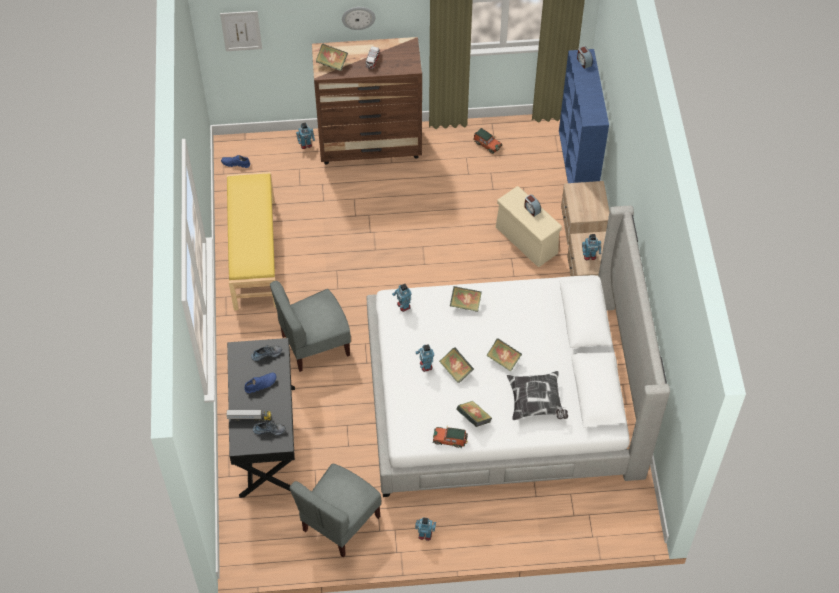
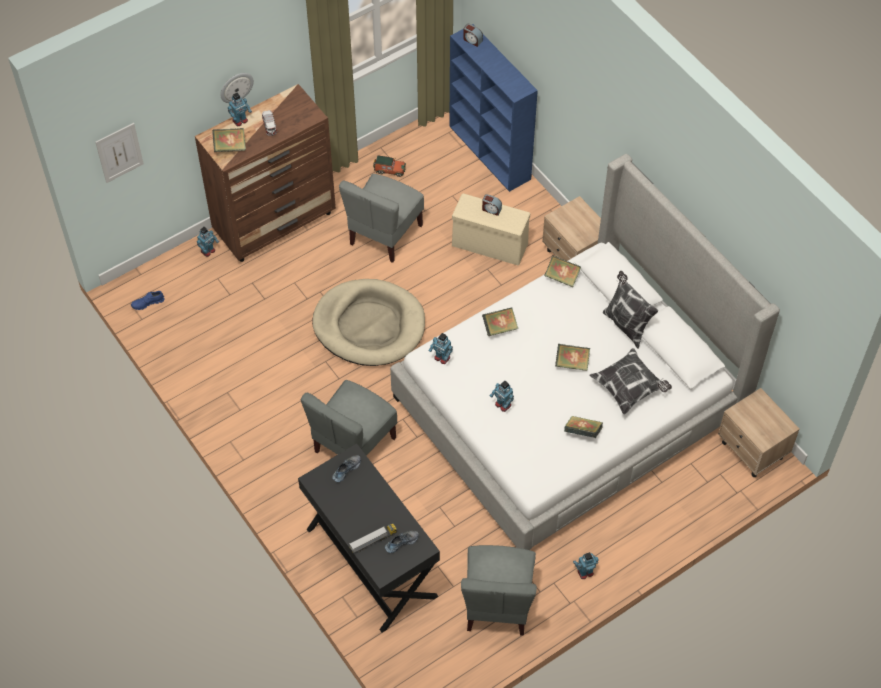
camera: 30 degrees left, 0 degrees up
yellow bench [227,172,276,311] -> none
blue shoe [244,373,276,393] -> none
toy car [433,426,468,448] -> none
book [439,347,474,383] -> book moved to [544,256,581,287]
beige nightstand [561,181,610,245] -> beige nightstand moved to [718,388,800,477]
toy robot [582,234,601,260] -> toy robot moved to [228,93,252,126]
none -> beige dog bed [312,279,425,366]
none -> grey chair [339,174,424,263]
none -> pillow [603,271,658,349]

